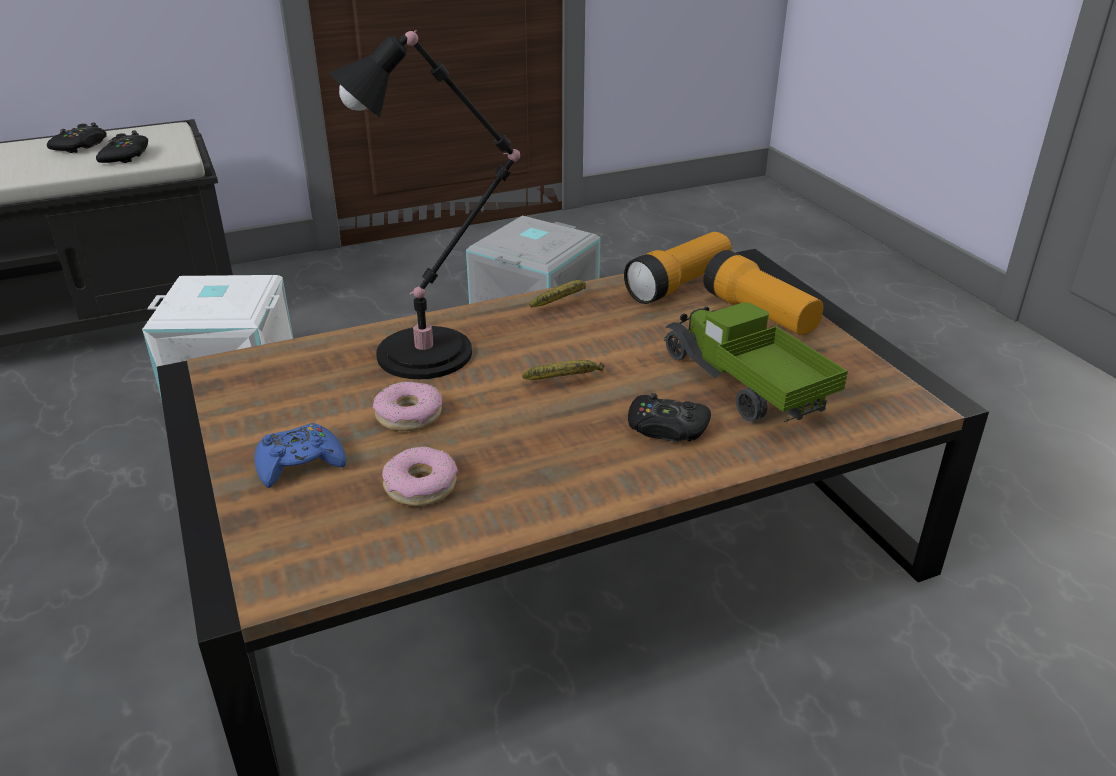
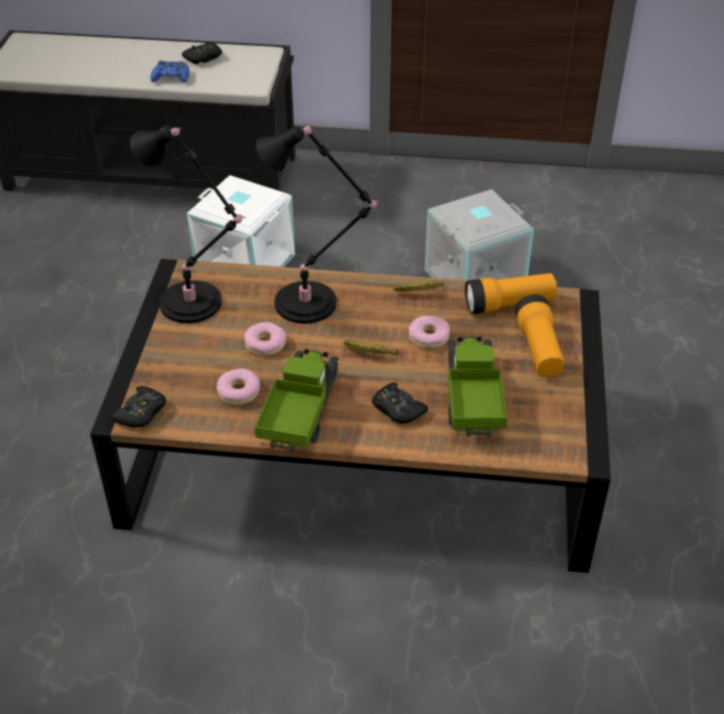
camera: 30 degrees right, 10 degrees up
black game controller [96,130,148,163] -> black game controller moved to [111,386,166,428]
blue game controller [255,423,346,488] -> blue game controller moved to [150,60,190,83]
none -> black table lamp [130,126,246,323]
none -> toy truck [254,349,339,452]
none -> donut [409,316,450,349]

